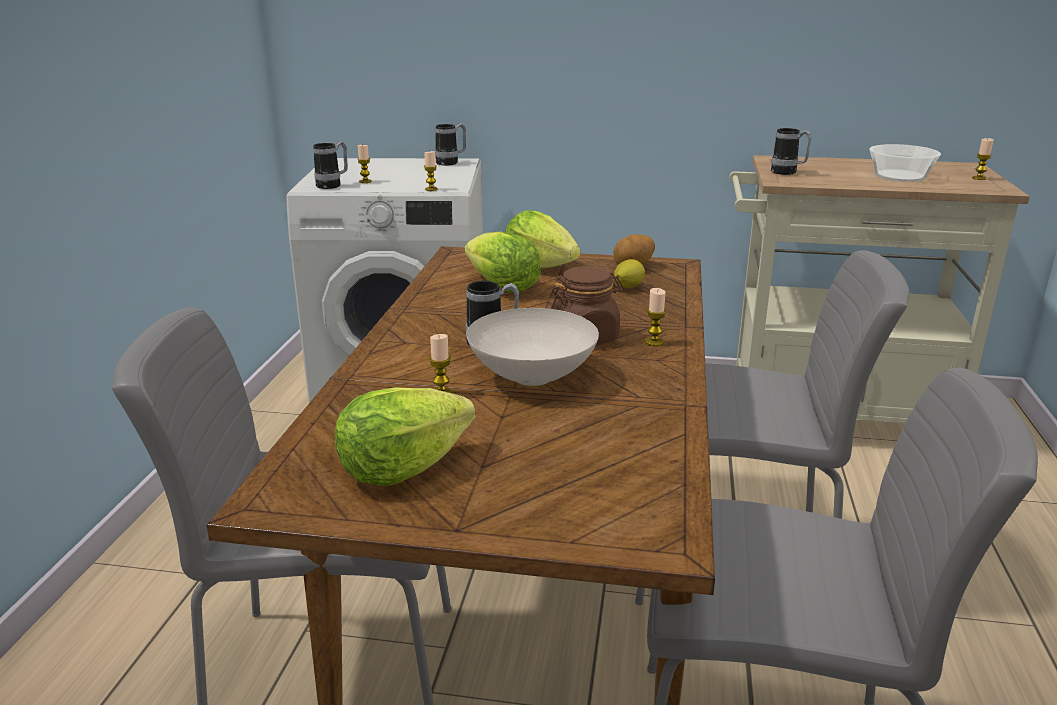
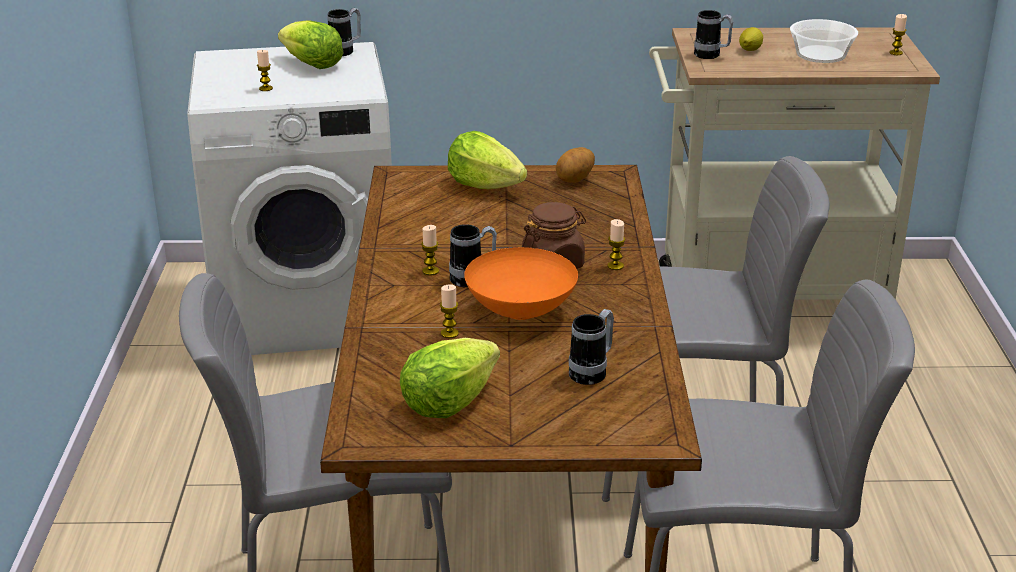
camera: 10 degrees left, 5 degrees up
mug [313,141,348,189] -> mug moved to [569,309,614,385]
candle [424,151,438,191] -> candle moved to [421,225,439,275]
lettuce [465,231,541,293] -> lettuce moved to [278,20,343,69]
white bowl [466,308,599,386] -> orange bowl [464,247,578,320]
lemon [614,259,645,288] -> lemon moved to [739,27,763,51]

